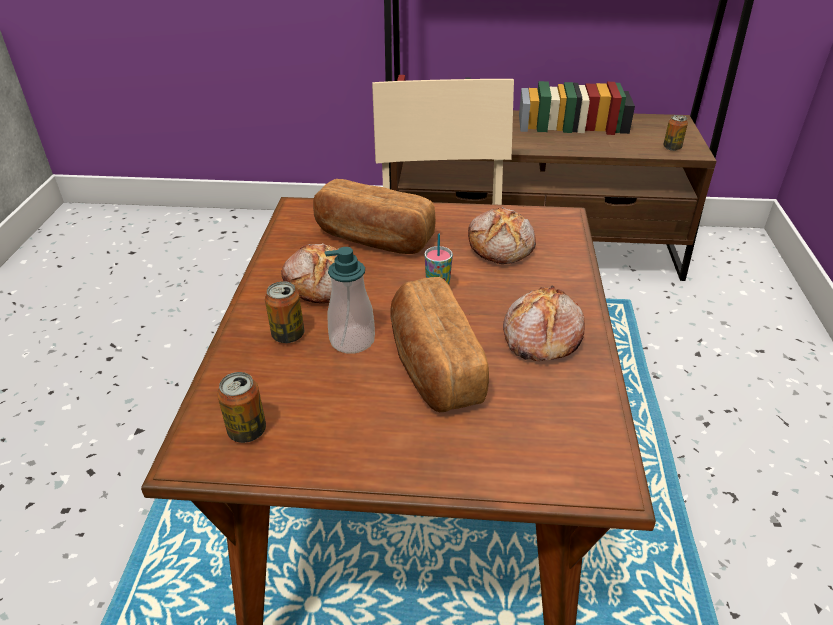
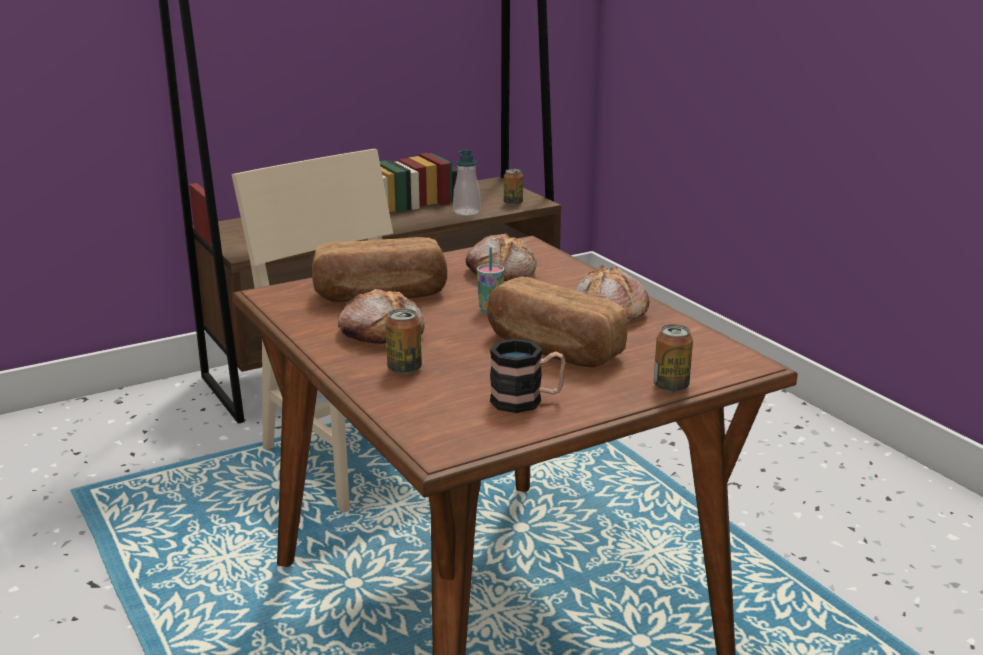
camera: 35 degrees left, 15 degrees down
can [217,372,266,443] -> can moved to [654,324,693,392]
soap dispenser [325,247,375,354] -> soap dispenser moved to [453,149,481,215]
none -> mug [490,339,566,413]

